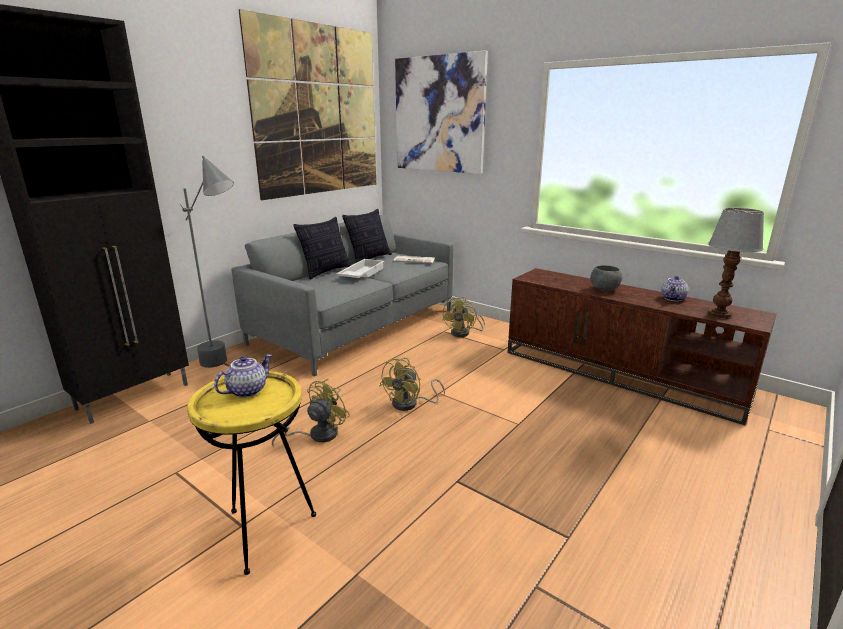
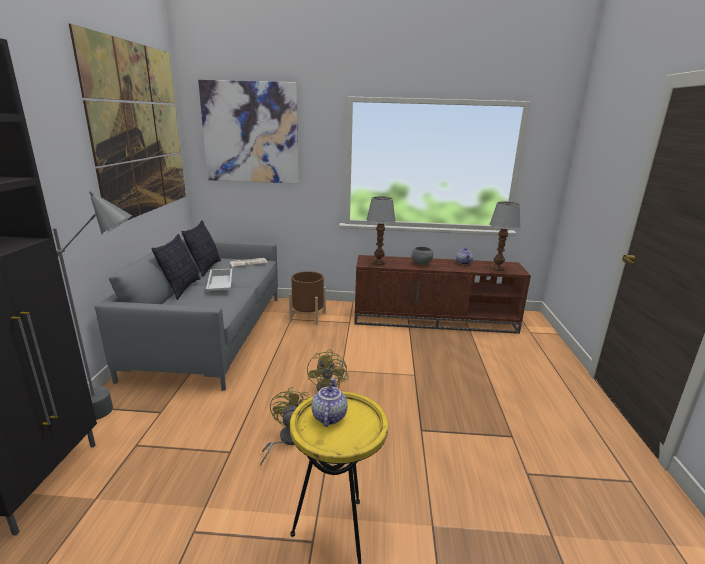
camera: 35 degrees left, 0 degrees up
yellow fan [442,296,485,337] -> brown planter [289,271,326,325]
none -> table lamp [366,197,396,266]

